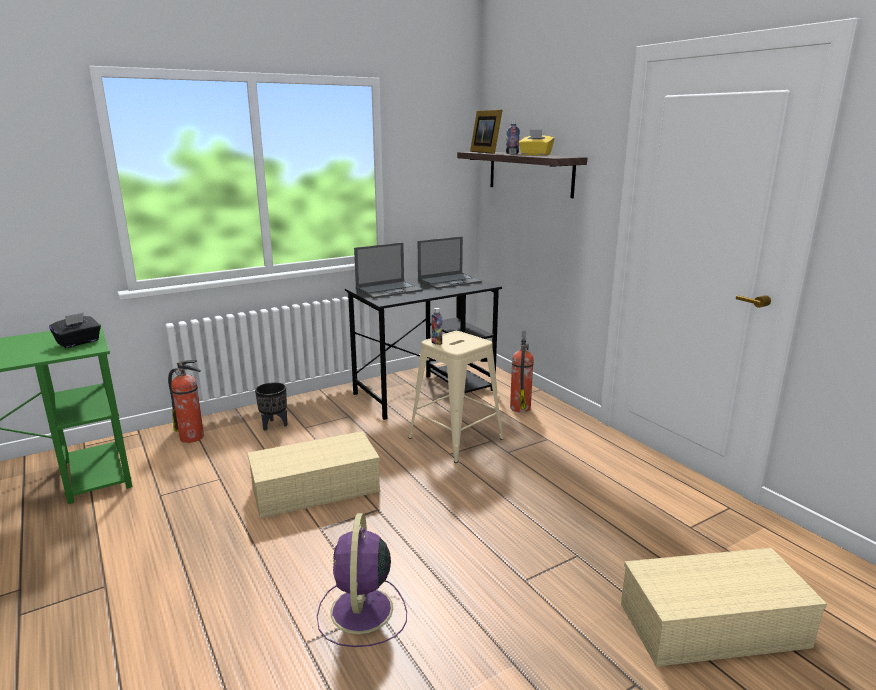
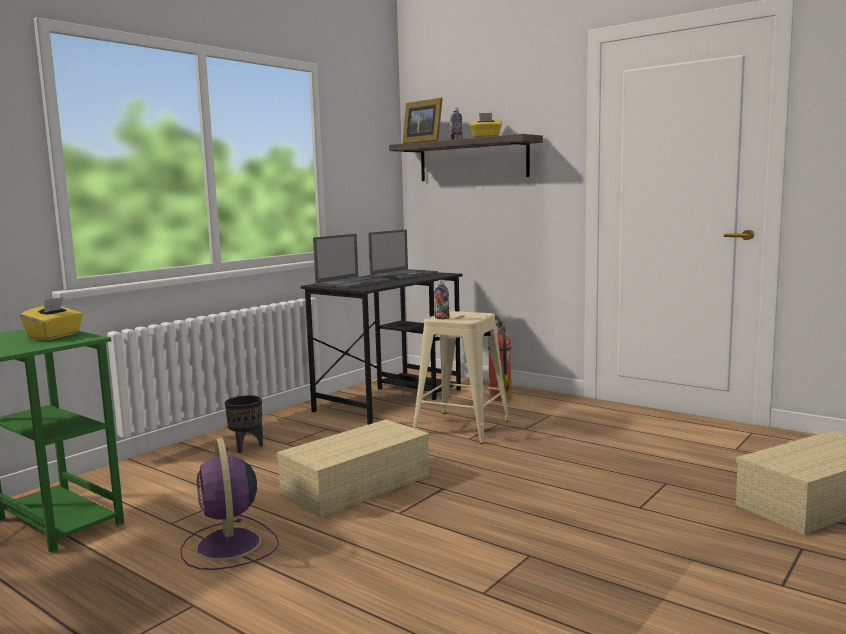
camera: 20 degrees left, 10 degrees down
black tissue box [49,313,101,348] -> yellow tissue box [20,297,83,340]
fire extinguisher [168,360,204,443] -> none
purple fan [317,513,407,647] -> purple fan moved to [181,438,279,570]

